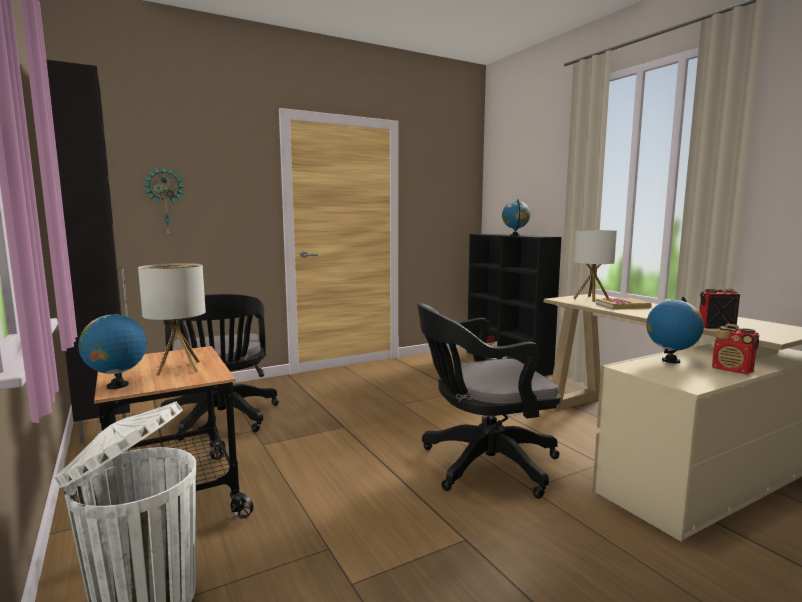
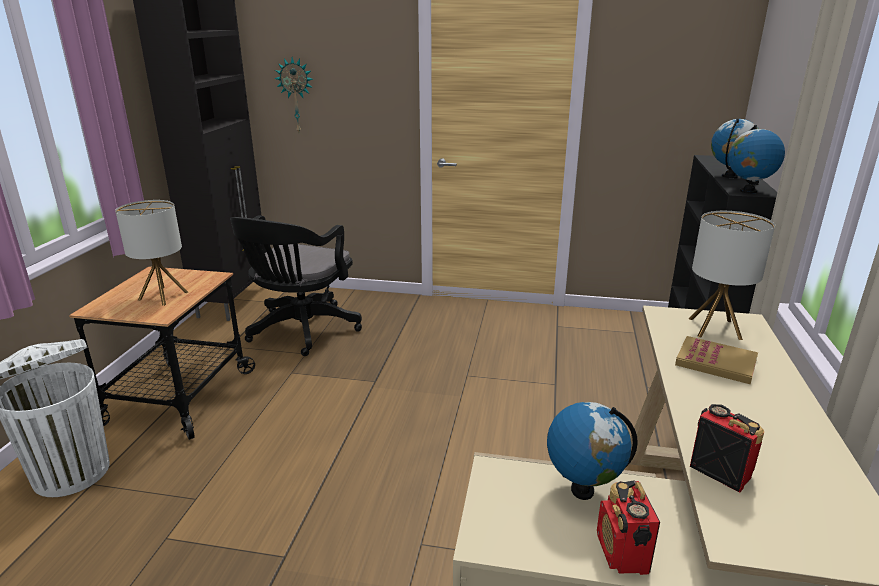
camera: 40 degrees right, 15 degrees up
globe [78,310,147,389] -> globe moved to [728,125,785,194]
black office chair [417,303,561,499] -> none

